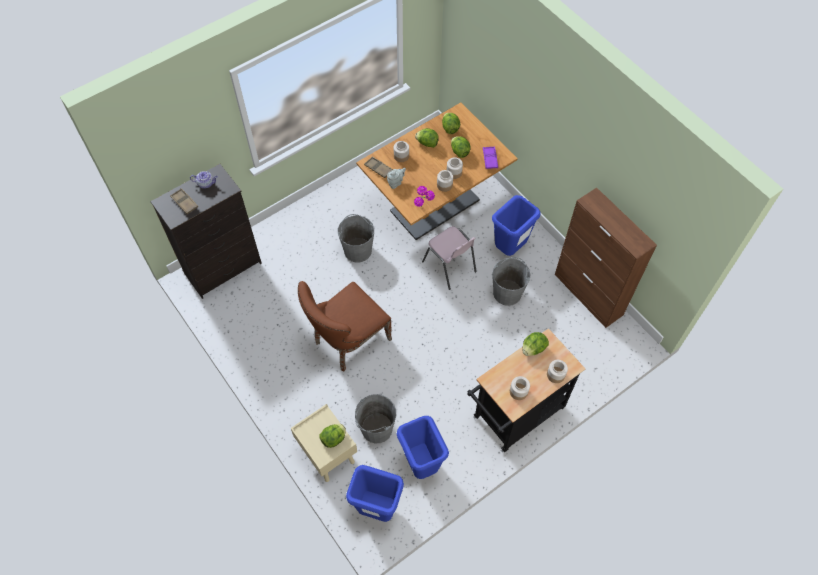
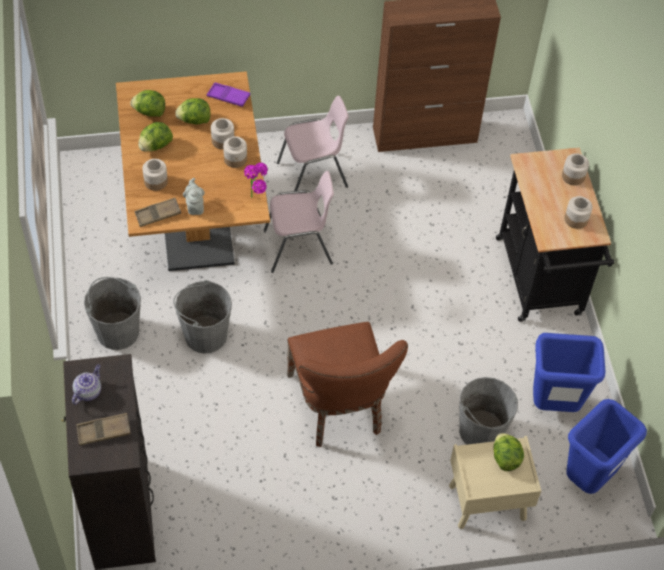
camera: 65 degrees left, 5 degrees down
blue trash can [492,195,541,256] -> pink chair [277,96,349,191]
grey bucket [492,257,530,306] -> grey bucket moved to [84,277,141,350]
lettuce [522,332,549,356] -> none

